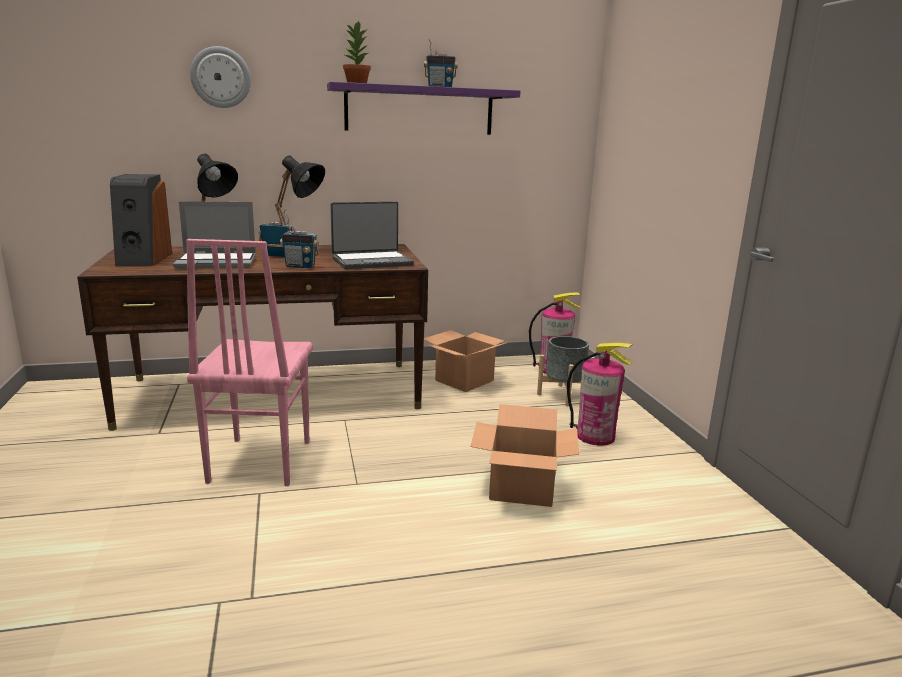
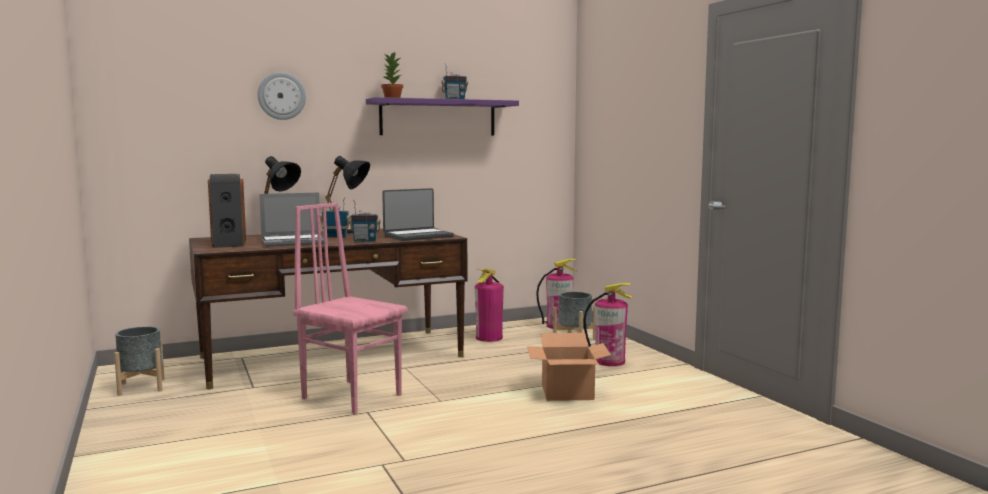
camera: 10 degrees left, 10 degrees down
pink chair [186,239,313,486] -> pink chair turned 135 degrees clockwise [293,203,408,414]
cardboard box [424,330,511,392] -> fire extinguisher [475,269,504,342]
none -> grey planter [114,326,165,396]

